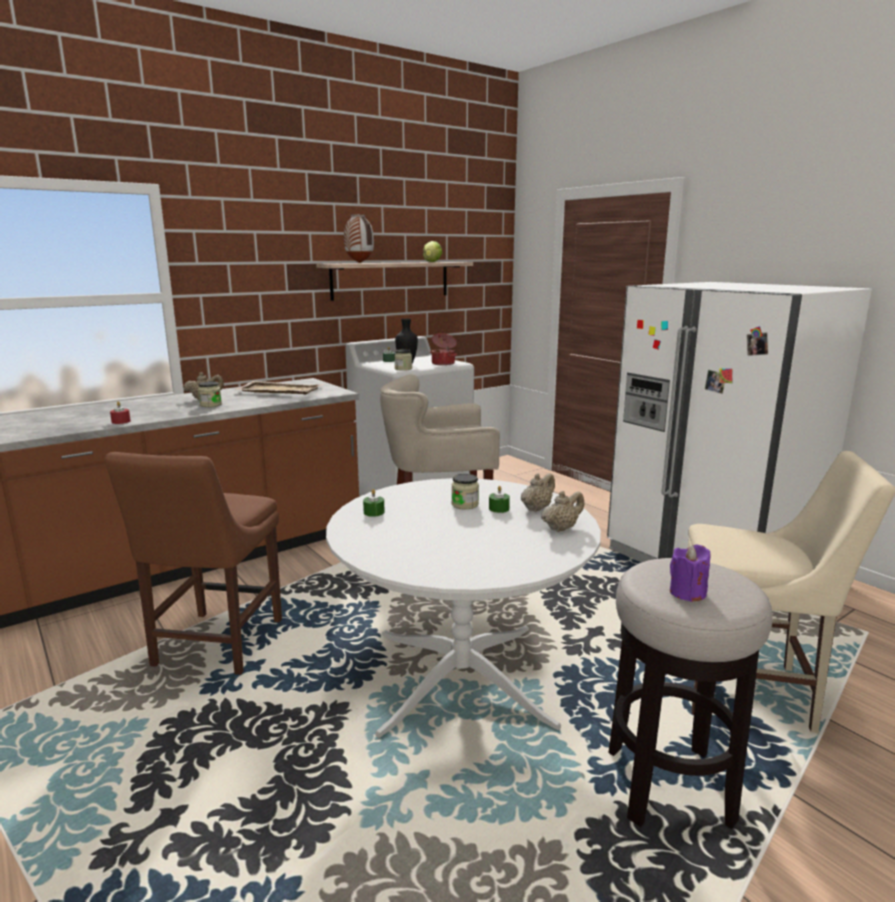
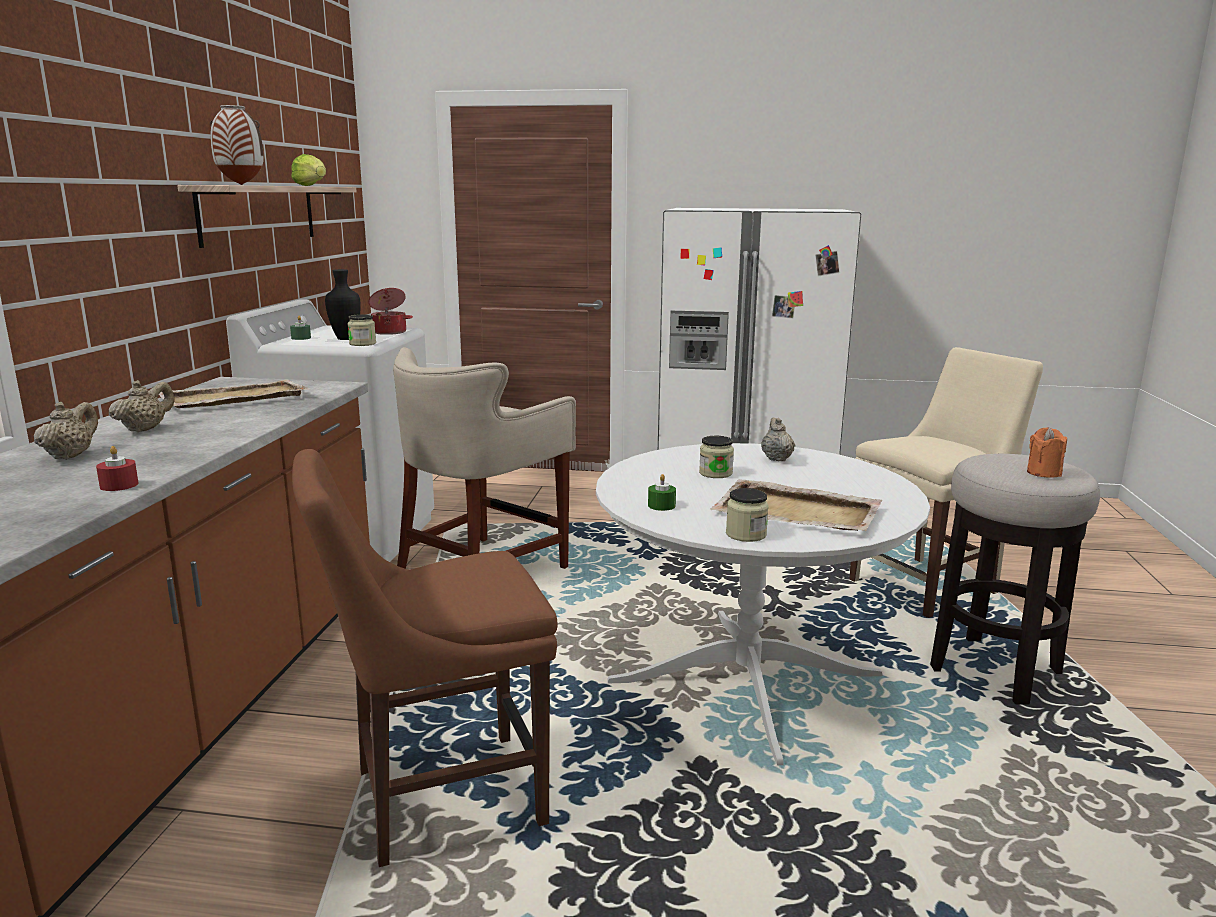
camera: 45 degrees left, 0 degrees up
brown chair [105,452,282,675] -> brown chair turned 105 degrees clockwise [292,449,558,867]
jar [198,381,222,407] -> jar moved to [726,488,769,542]
green candle [489,486,510,513] -> none
beige teapot [541,491,584,532] -> beige teapot moved to [34,402,98,460]
purple candle [670,545,710,602] -> orange candle [1027,427,1067,478]
none -> beige tray [710,479,883,531]

